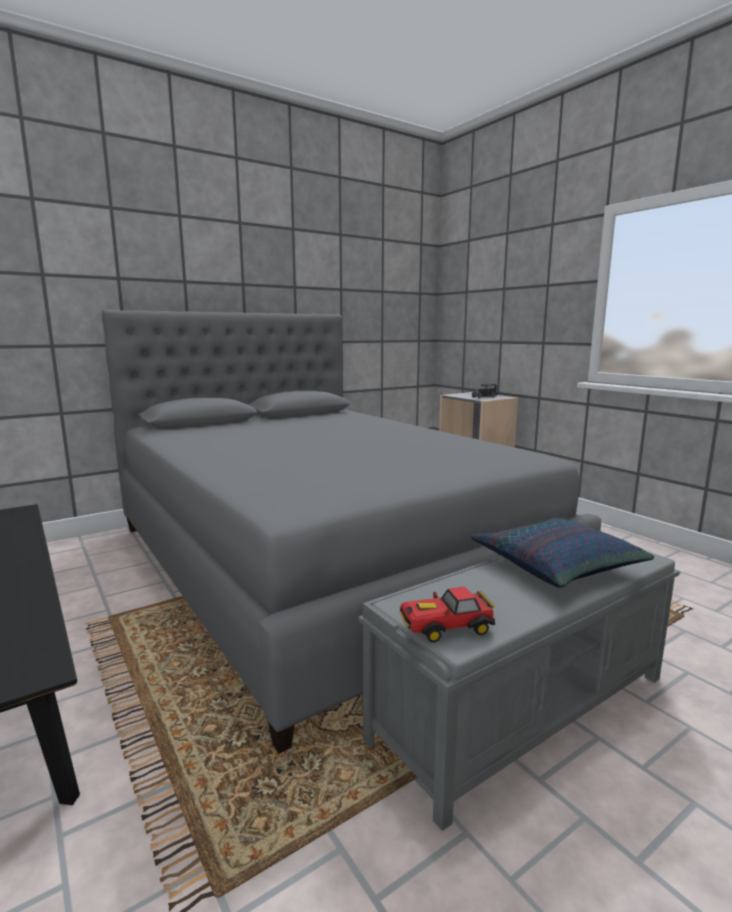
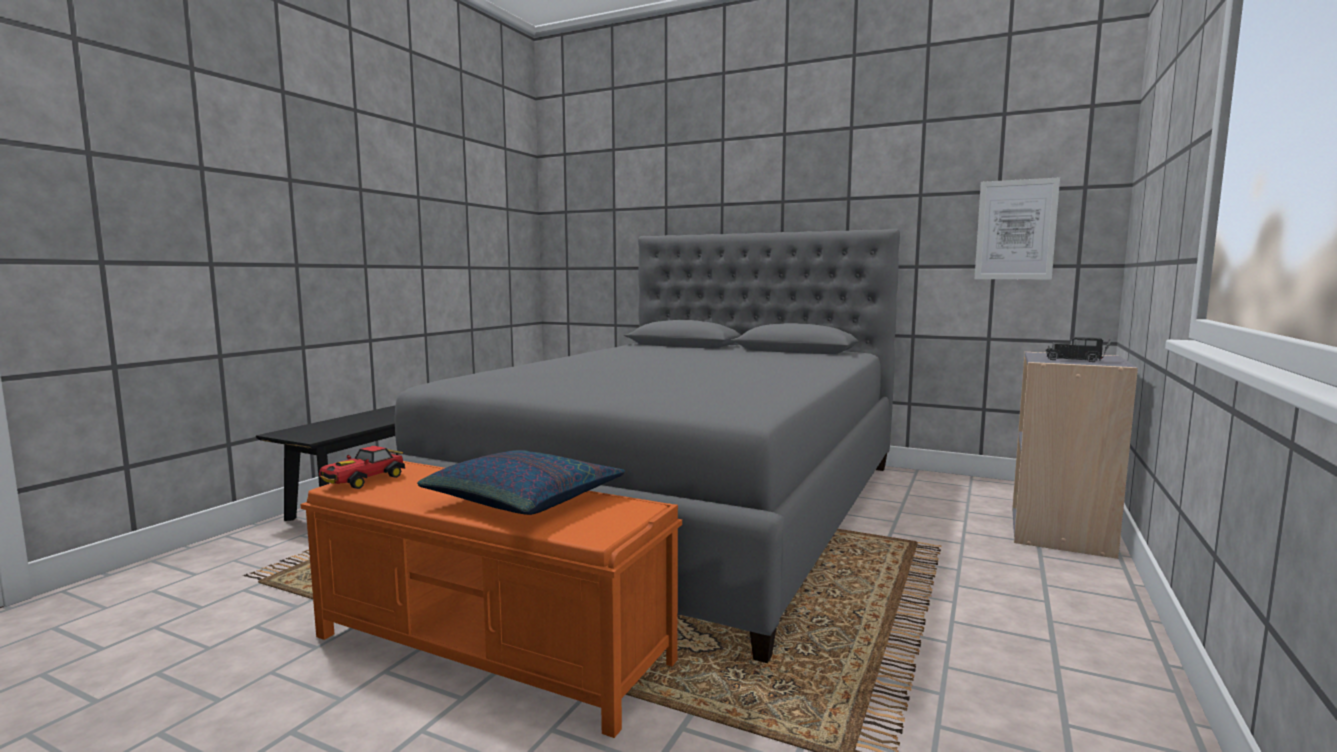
camera: 60 degrees right, 5 degrees down
grey bench [358,551,680,831] -> orange bench [300,461,682,738]
toy car [399,587,495,643] -> toy car turned 105 degrees counterclockwise [319,446,405,489]
none -> picture [975,177,1060,279]

